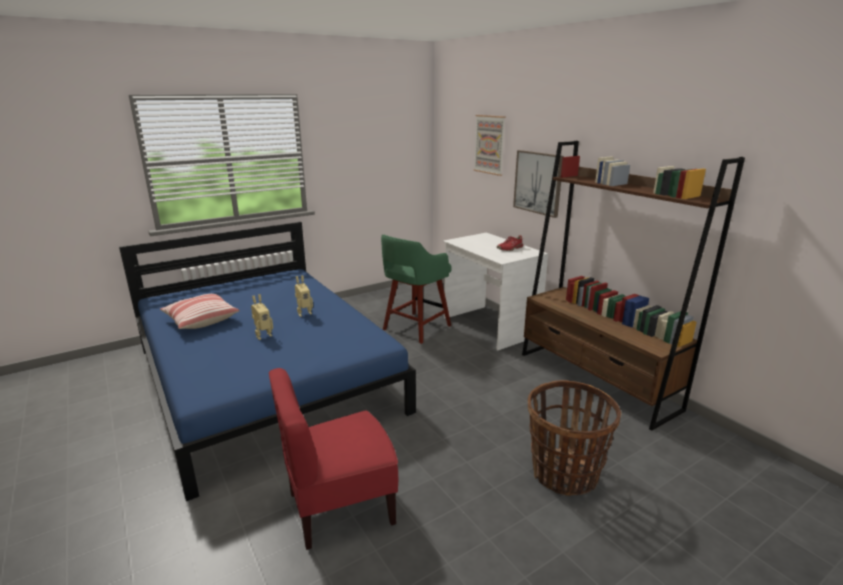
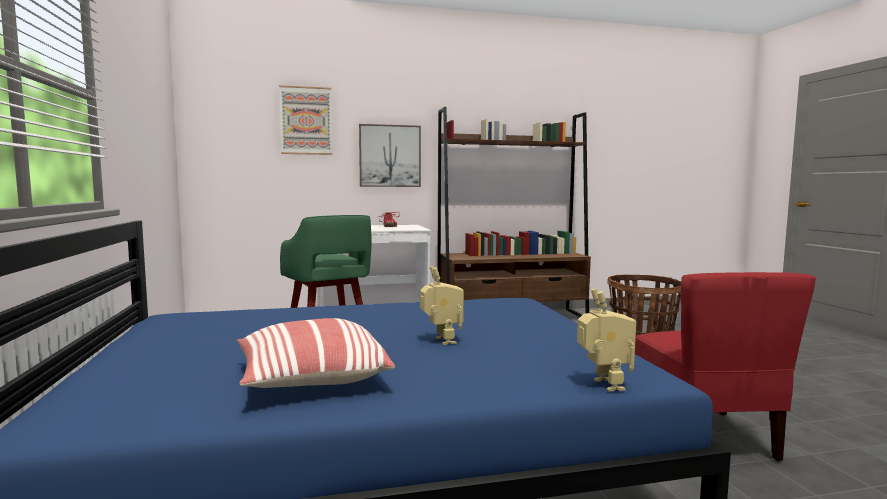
camera: 70 degrees left, 15 degrees down
toy robot [295,275,313,317] -> toy robot moved to [577,289,636,392]

